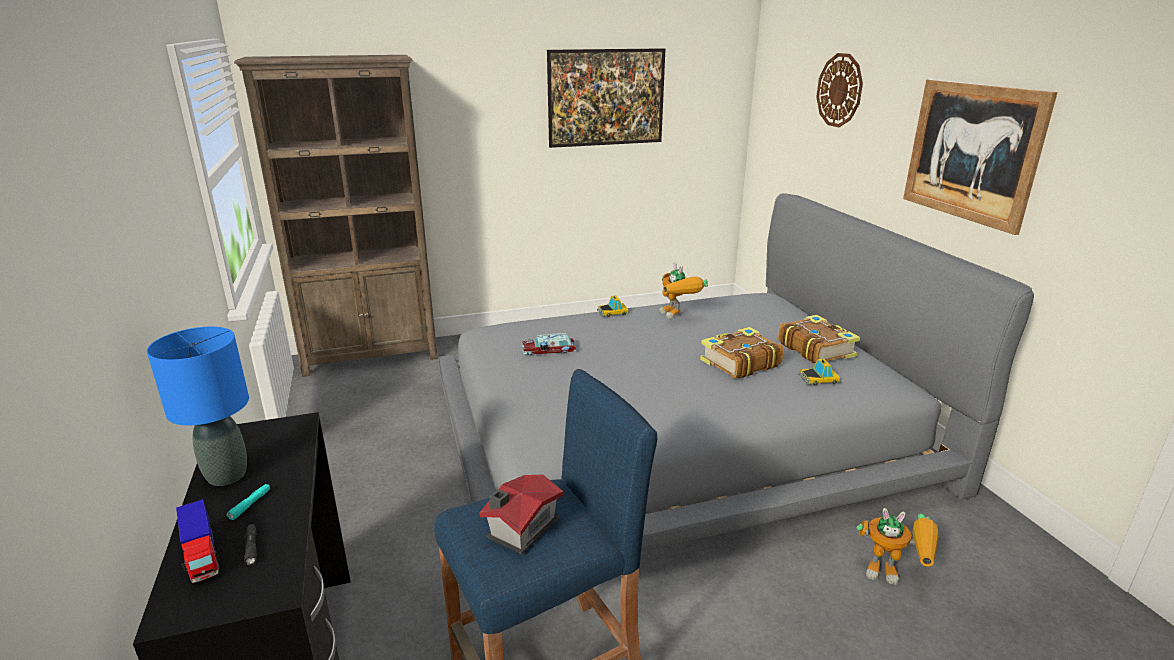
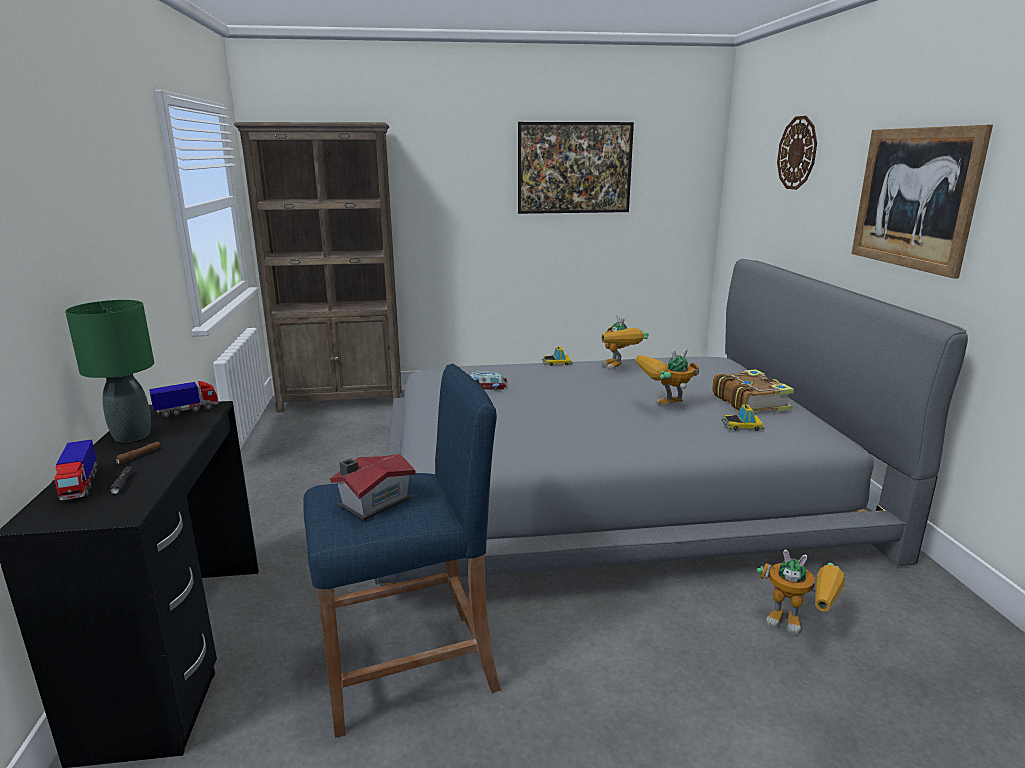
camera: 10 degrees right, 5 degrees down
blue table lamp [147,327,249,486] -> green table lamp [65,300,154,442]
turquoise flashlight [227,484,270,520] -> brown flashlight [114,442,161,465]
book [700,327,783,379] -> toy robot [635,348,699,404]
none -> toy truck [149,381,218,418]

